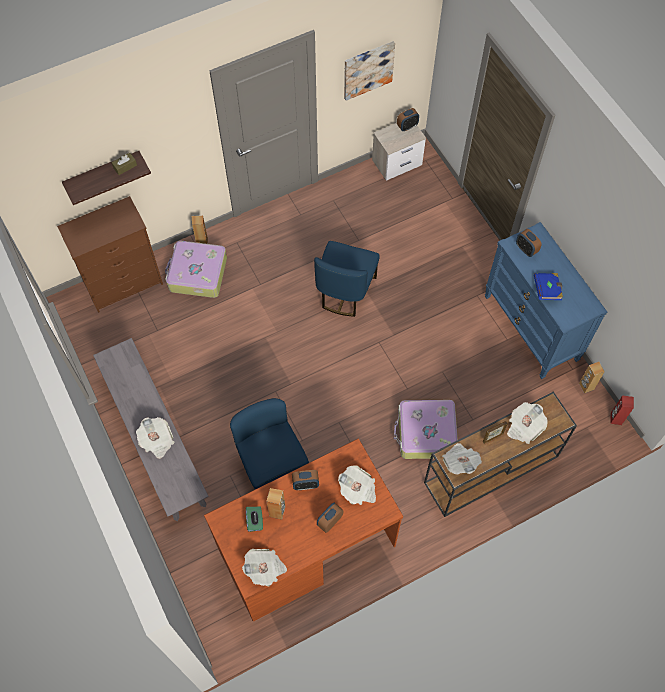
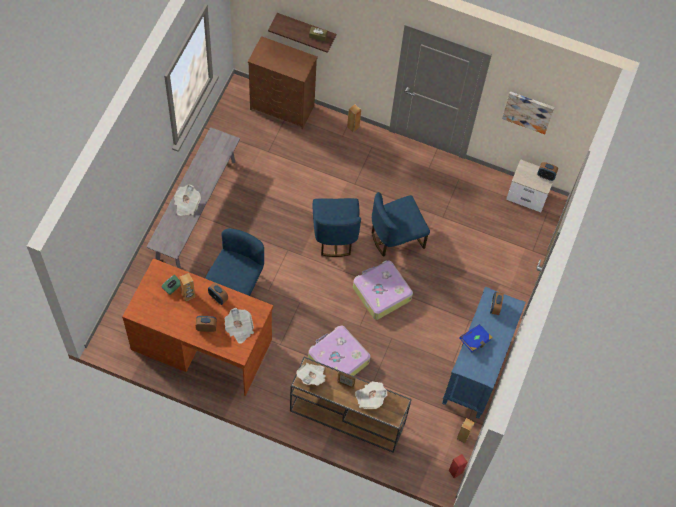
camera: 45 degrees right, 0 degrees up
suitcase [165,241,227,298] -> suitcase moved to [353,261,413,320]
newspaper [242,549,287,586] -> none
none -> blue chair [313,198,361,257]

